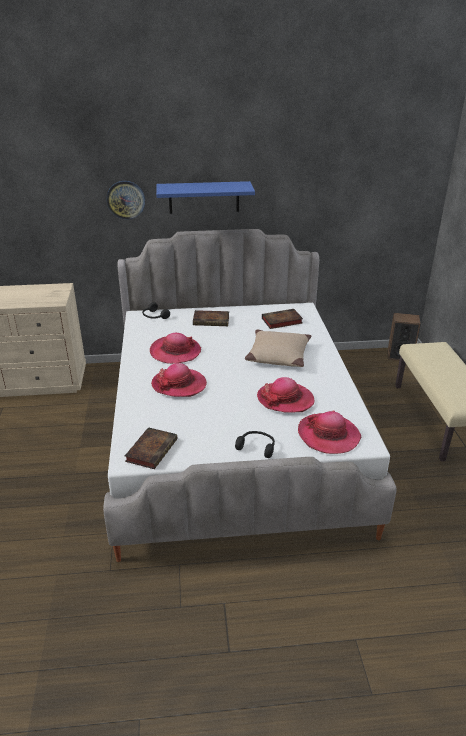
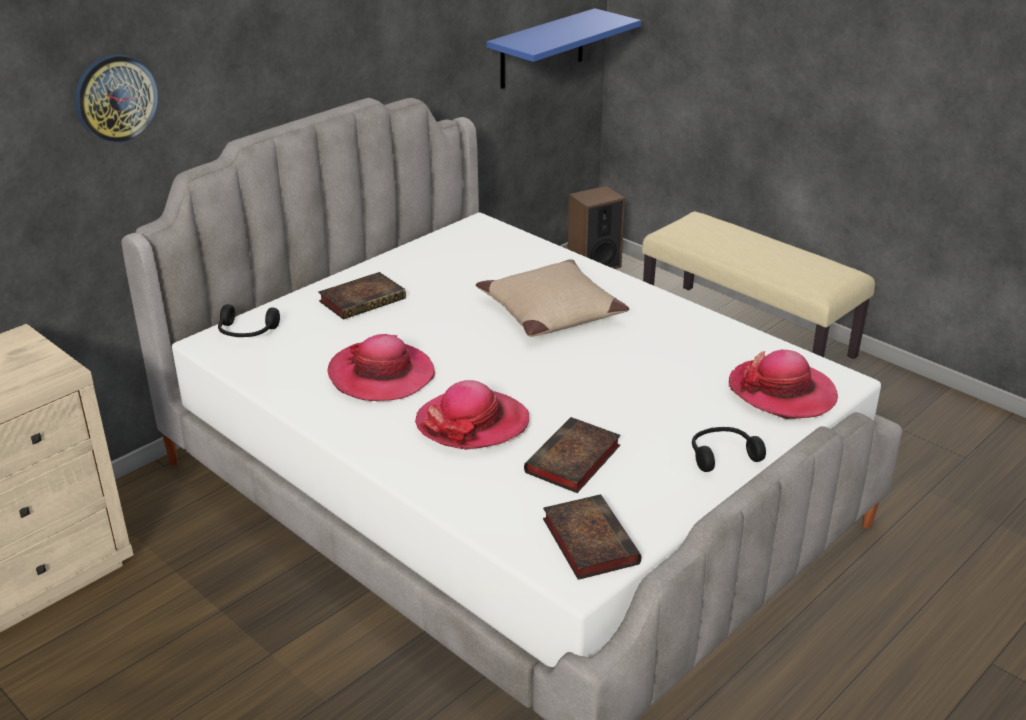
camera: 40 degrees left, 0 degrees up
blue shelf [156,181,255,214] -> blue shelf moved to [486,8,641,89]
hat [257,377,314,413] -> none
book [262,309,303,329] -> book moved to [524,417,621,493]

